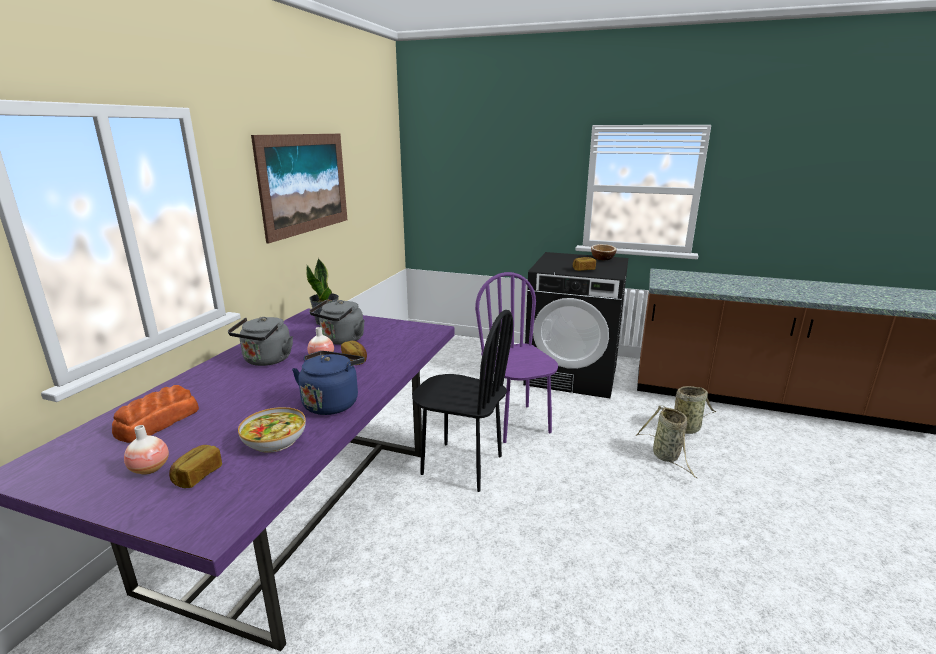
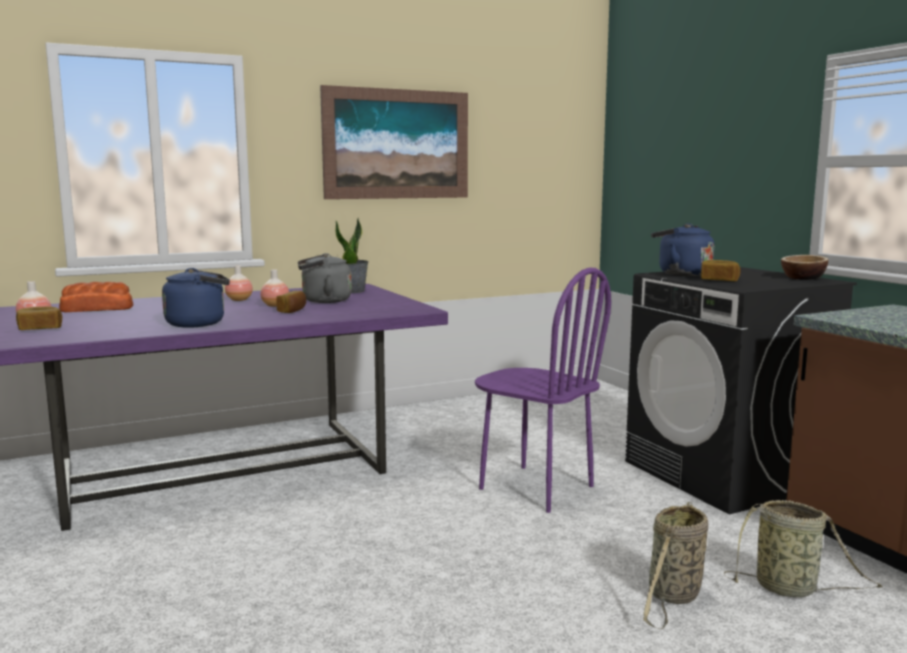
camera: 45 degrees right, 10 degrees down
grey kettle [228,317,293,366] -> vase [225,265,253,301]
bowl [238,407,306,453] -> none
black chair [412,310,513,492] -> none
purple chair [475,272,558,443] -> purple chair turned 105 degrees clockwise [475,268,611,513]
none -> blue kettle [651,223,714,276]

